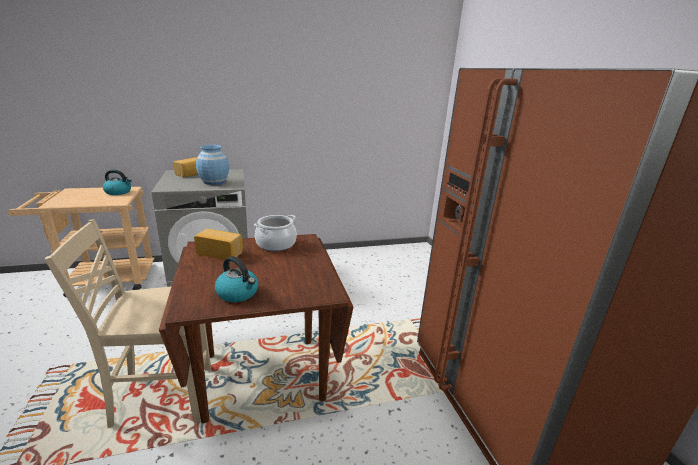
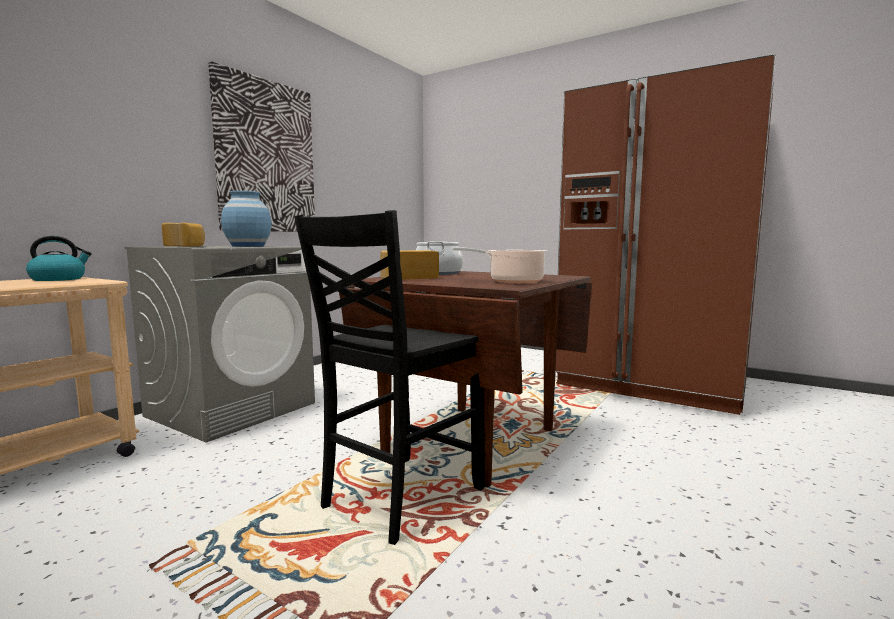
camera: 40 degrees left, 15 degrees down
beige chair [45,219,211,428] -> black chair [294,210,485,545]
kettle [215,256,258,302] -> cooking pot [452,247,547,283]
none -> picture [208,61,315,232]

